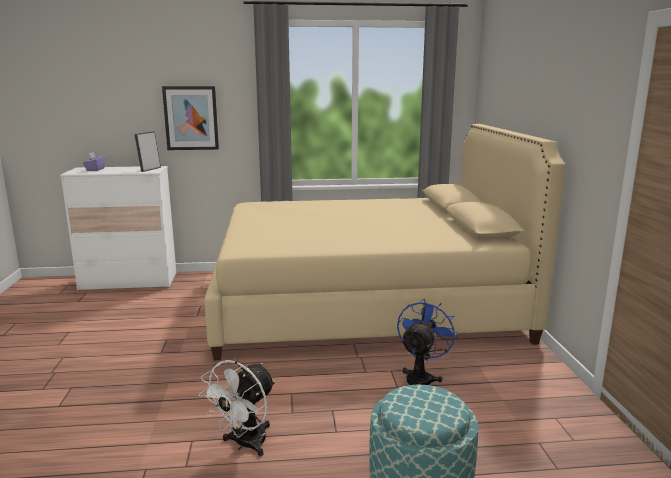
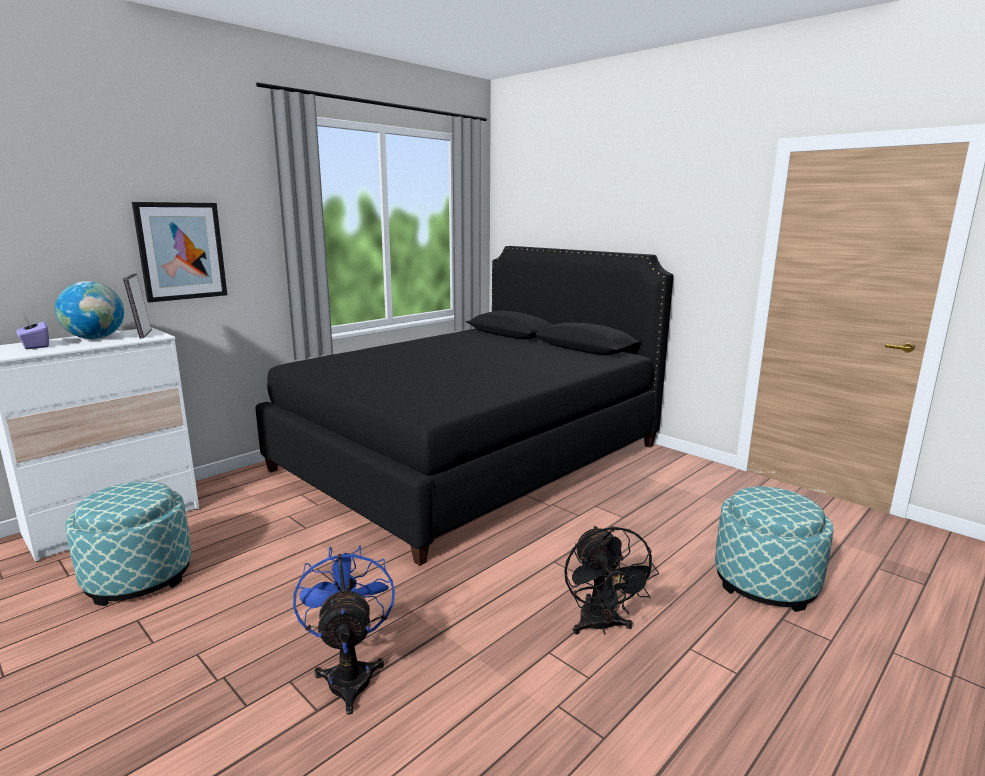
camera: 40 degrees left, 0 degrees up
white fan [199,360,275,456] -> black fan [564,526,659,635]
beige bed [204,124,566,360] -> black bed [255,246,673,566]
blue fan [397,298,458,385] -> blue fan moved to [293,545,395,715]
none -> globe [55,281,124,339]
none -> ottoman [65,481,191,606]

